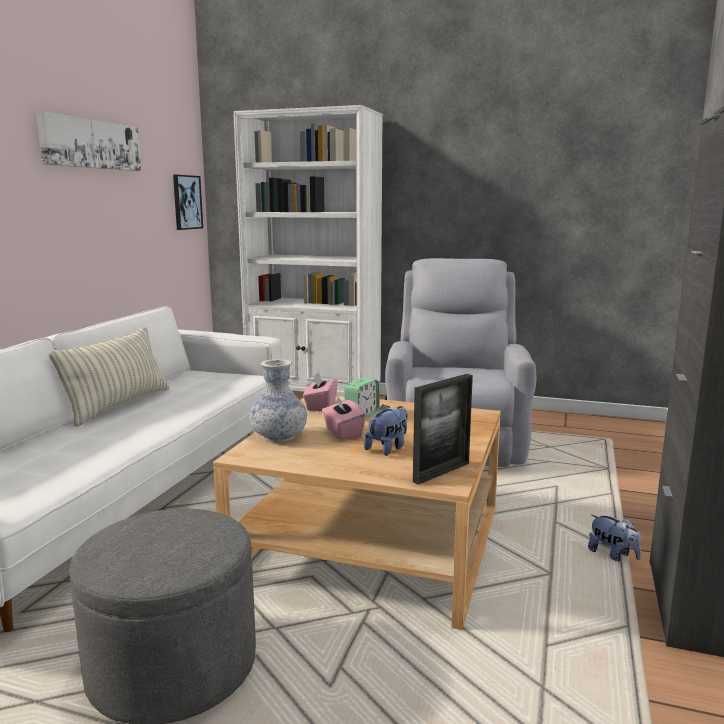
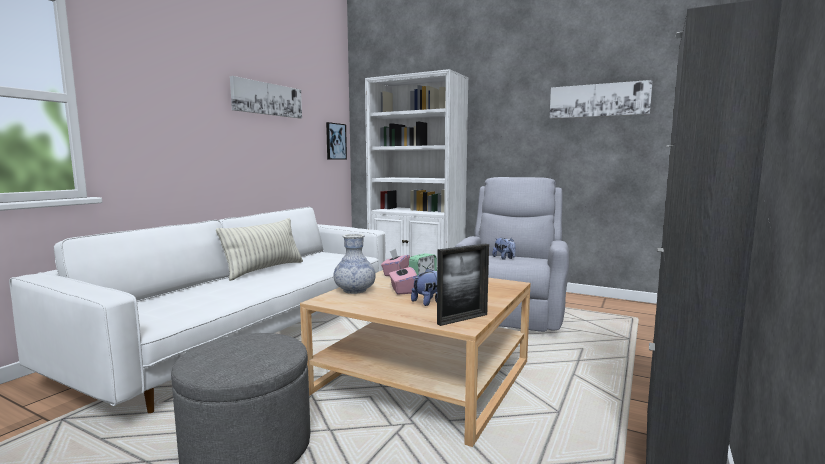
camera: 10 degrees right, 5 degrees down
plush toy [588,515,641,561] -> plush toy moved to [492,238,516,260]
none -> picture [550,80,653,119]

